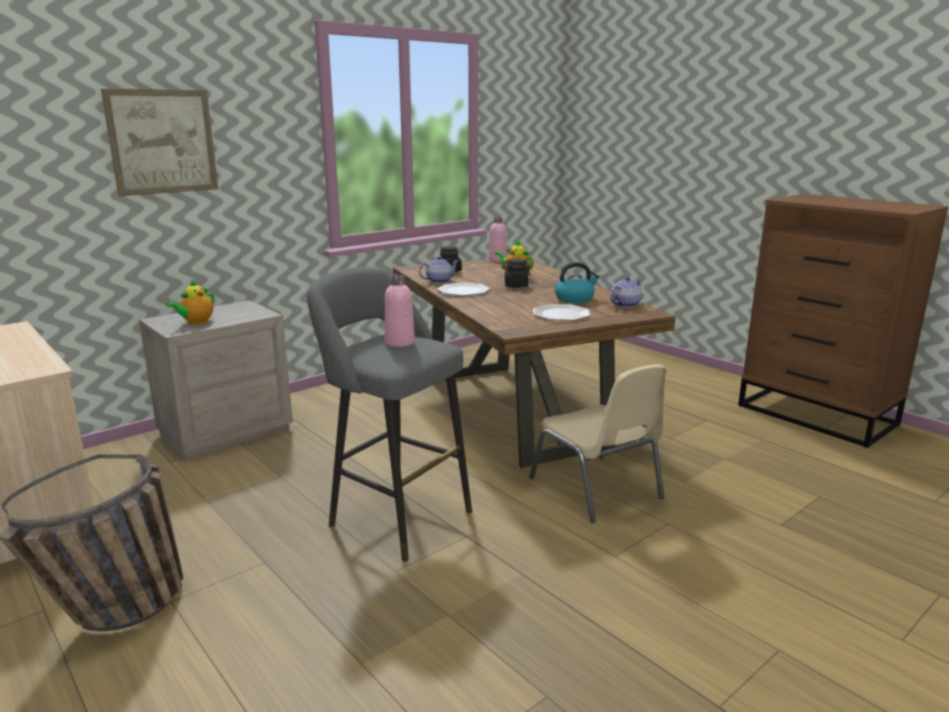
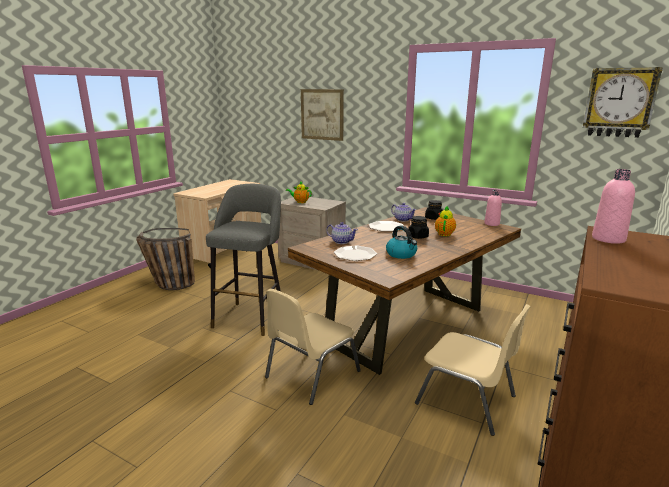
camera: 70 degrees right, 0 degrees up
pink bottle [385,274,415,347] -> pink bottle moved to [592,169,635,244]
teapot [610,277,643,308] -> teapot moved to [326,222,358,244]
none -> beige chair [415,304,531,436]
none -> wall clock [583,67,663,138]

